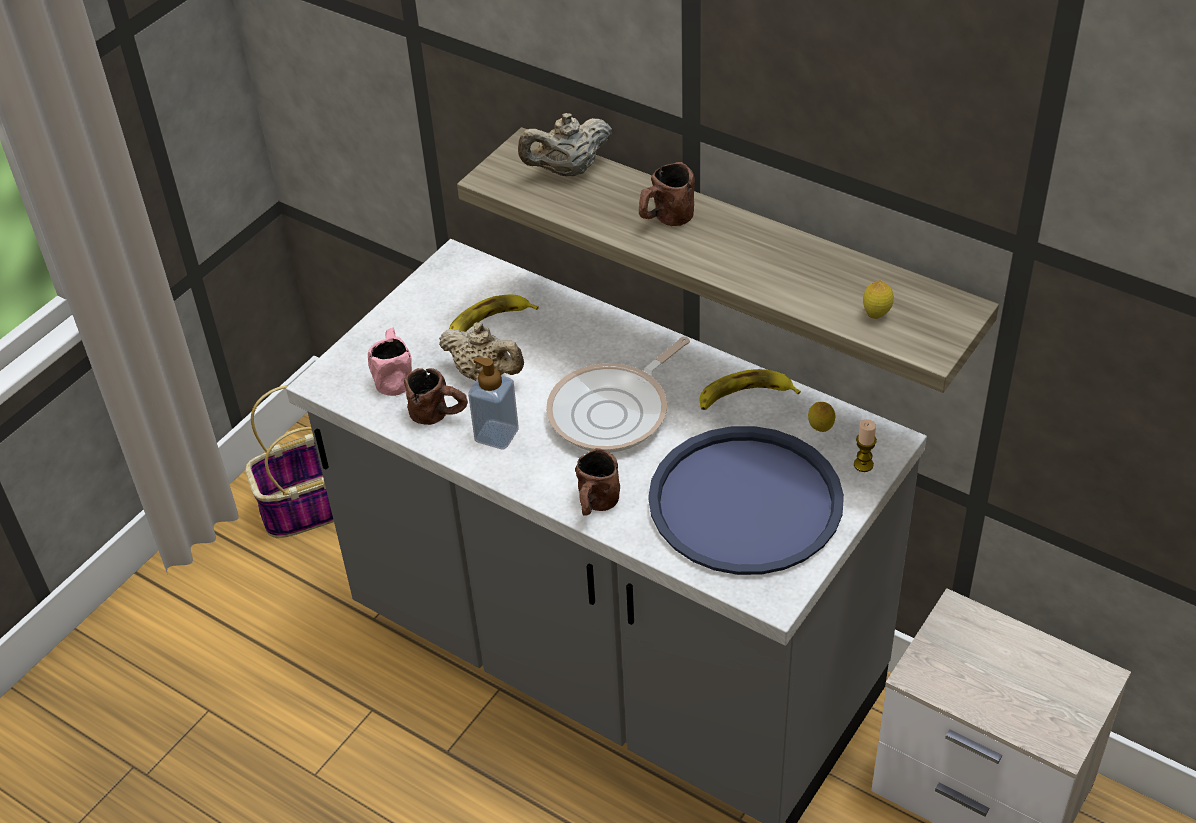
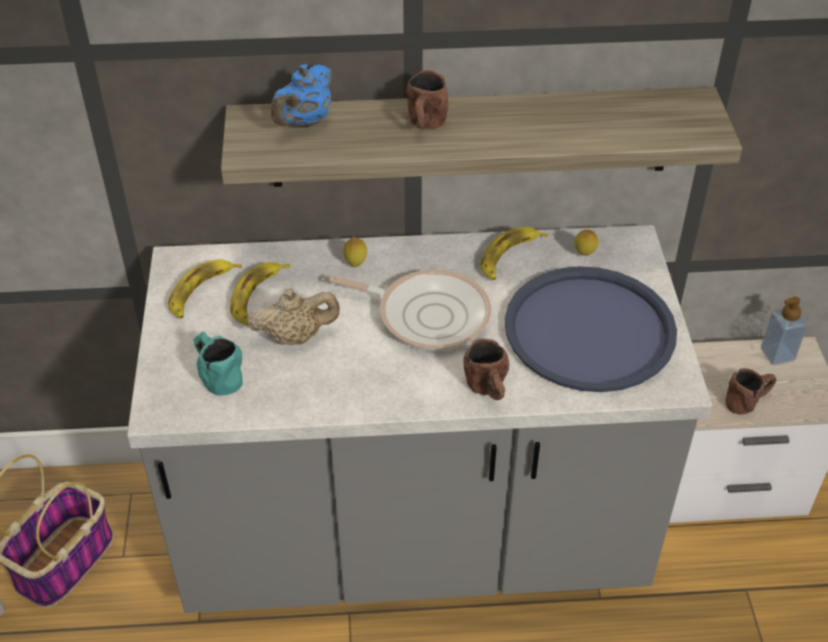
camera: 40 degrees left, 0 degrees up
pink mug [368,328,412,396] -> turquoise mug [193,331,243,396]
brown mug [404,368,468,425] -> brown mug moved to [725,368,776,415]
soap dispenser [468,357,519,449] -> soap dispenser moved to [761,296,808,365]
beige teapot [518,113,612,176] -> blue teapot [271,64,332,127]
frying pan [546,337,690,453] -> frying pan turned 75 degrees counterclockwise [329,269,491,351]
candle [854,419,877,472] -> none
lemon [863,280,894,319] -> lemon moved to [343,237,367,267]
none -> banana [168,259,242,319]

